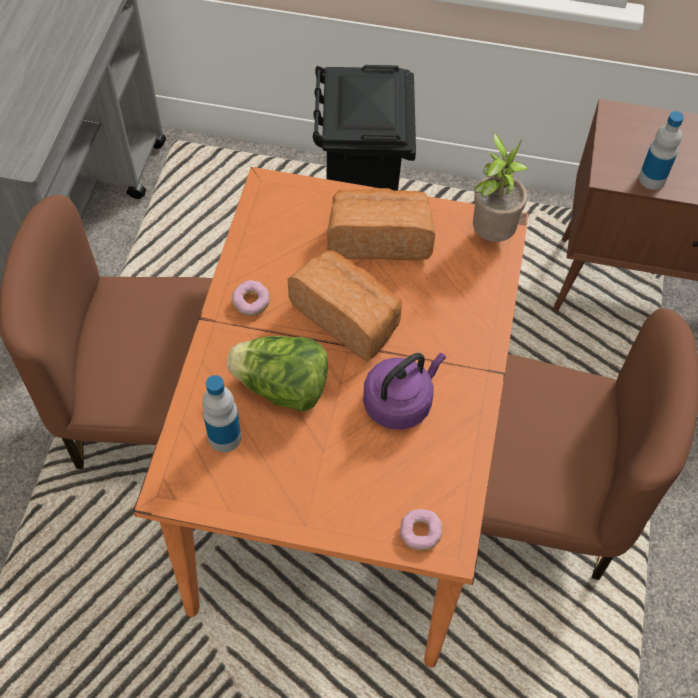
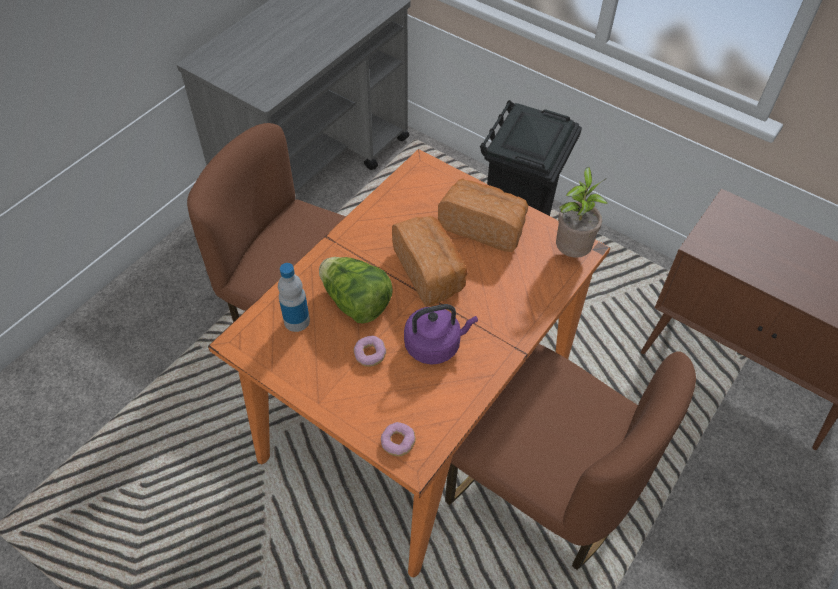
camera: 25 degrees right, 5 degrees down
donut [232,280,270,316] -> donut moved to [354,336,386,367]
bottle [639,111,684,190] -> none

